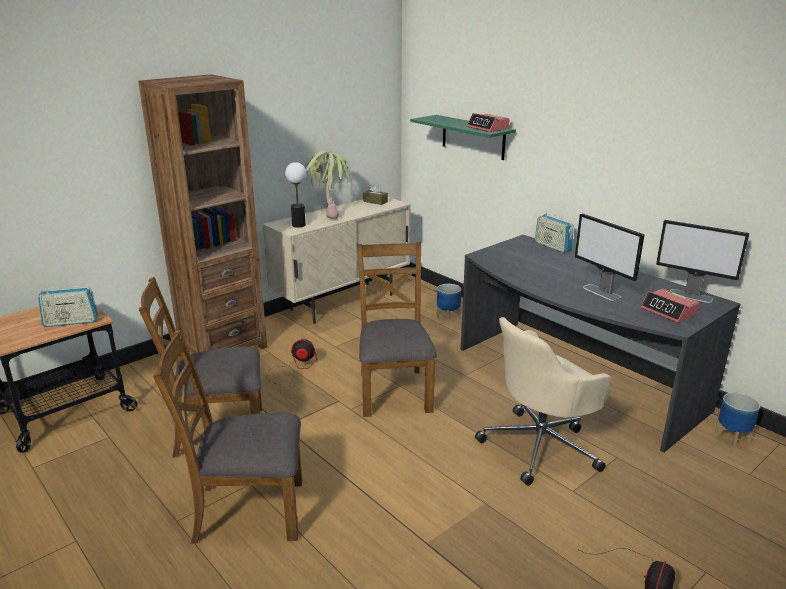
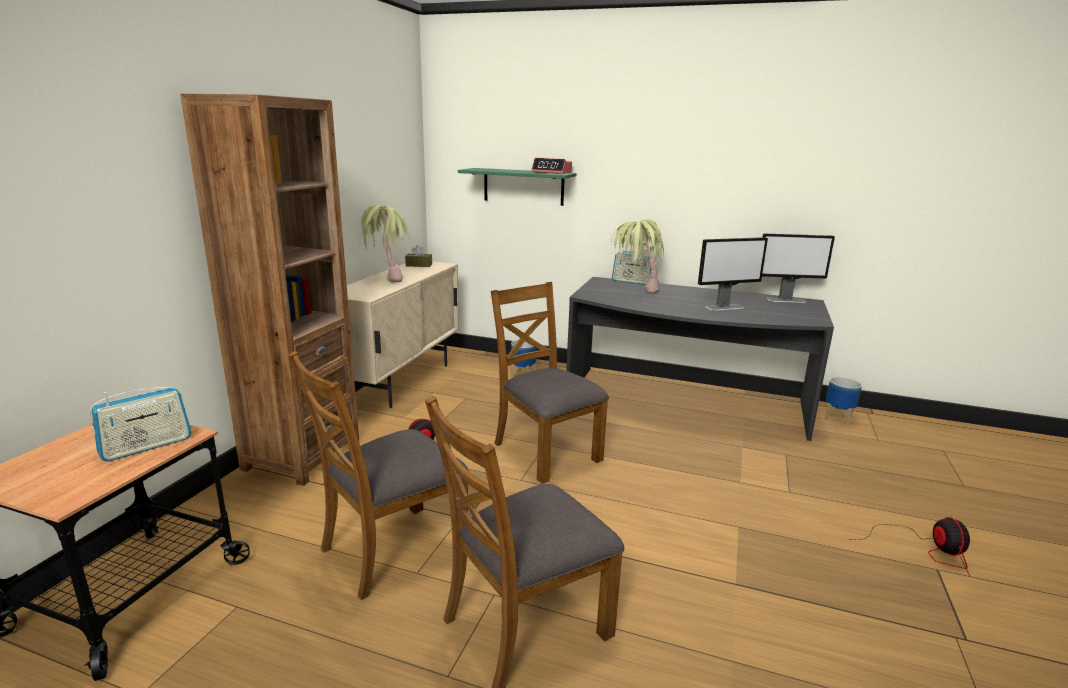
camera: 30 degrees left, 5 degrees down
table lamp [285,162,306,228] -> none
beige office chair [475,317,612,486] -> none
monitor [575,214,644,301] -> monitor turned 45 degrees counterclockwise [698,237,768,311]
alarm clock [641,289,699,323] -> none
none -> potted plant [611,219,664,294]

